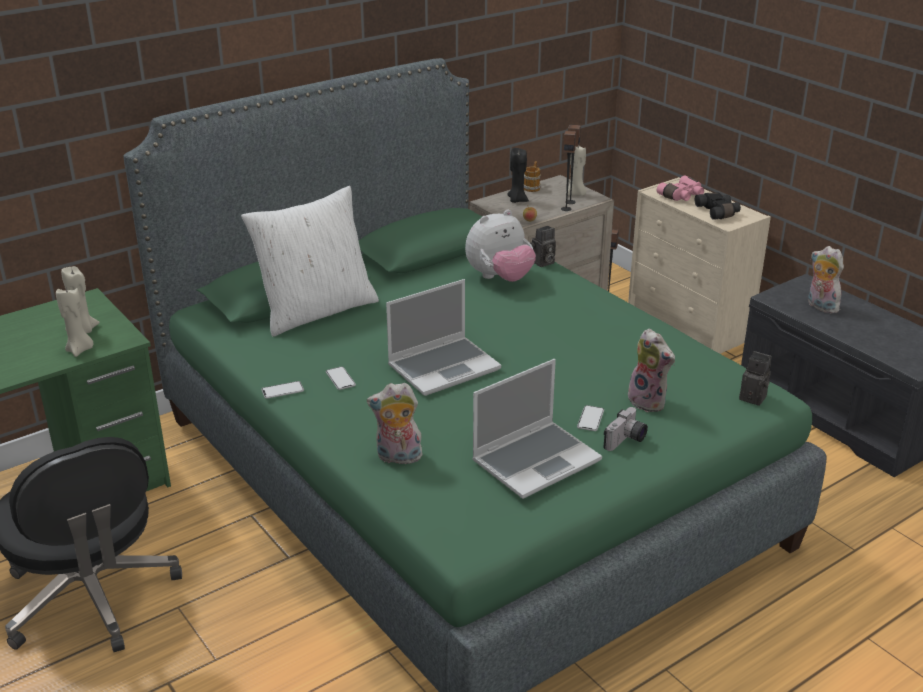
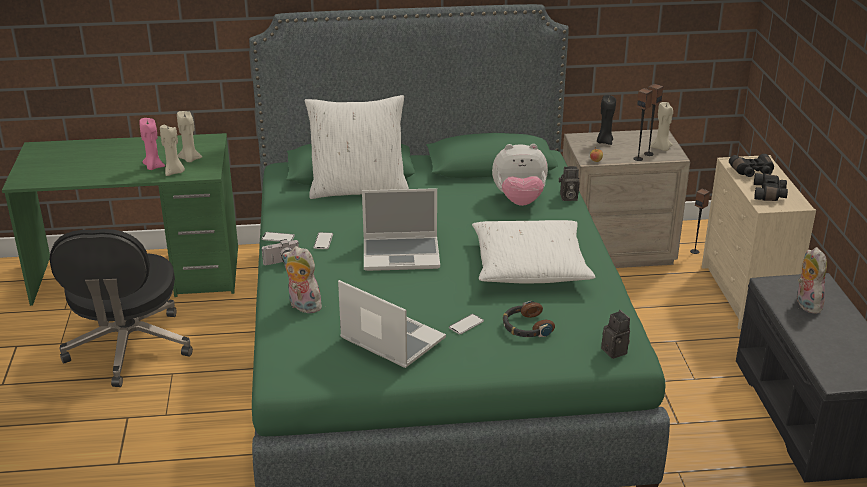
camera: 30 degrees right, 0 degrees up
laptop [472,359,602,499] -> laptop turned 135 degrees counterclockwise [338,280,446,368]
mug [524,161,541,192] -> none
camera [603,407,648,451] -> camera moved to [262,239,299,265]
plush toy [628,329,675,412] -> headphones [503,301,555,337]
pink binoculars [657,175,704,201] -> black binoculars [729,154,774,177]
none -> pink candle [139,118,165,170]
none -> white pillow [472,220,595,283]

